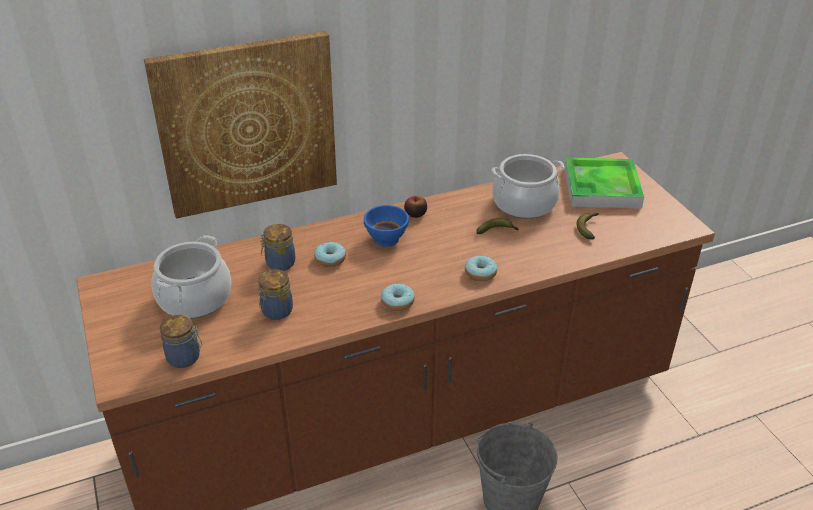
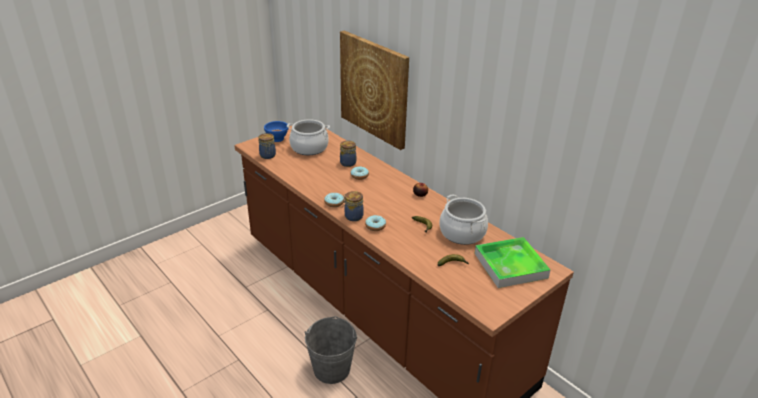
camera: 70 degrees right, 5 degrees down
jar [258,269,293,320] -> jar moved to [343,191,364,221]
blue bowl [364,205,409,247] -> blue bowl moved to [264,121,289,142]

